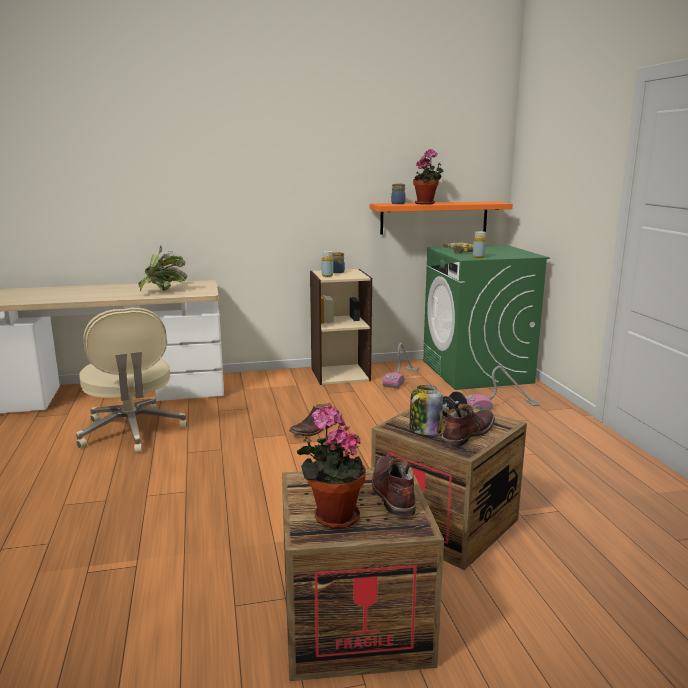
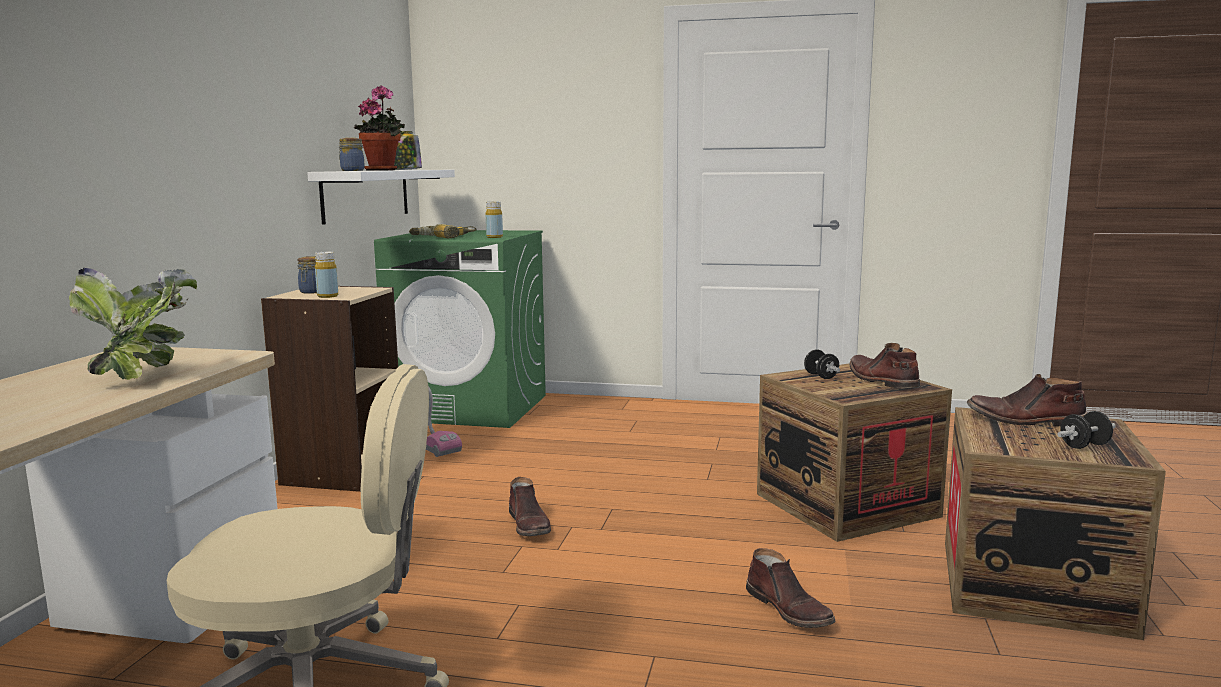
camera: 65 degrees left, 5 degrees down
potted plant [297,405,366,529] -> black dumbbell [1058,411,1116,449]
orange shelf [370,201,513,235] -> white shelf [307,170,455,225]
jar [410,385,443,435] -> jar moved to [394,131,422,170]
vacuum cleaner [467,366,540,410] -> none
none -> brown boot [746,548,835,628]

